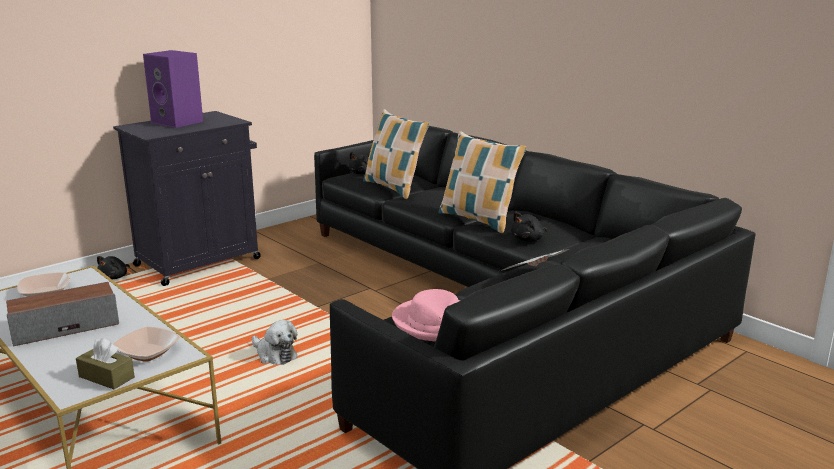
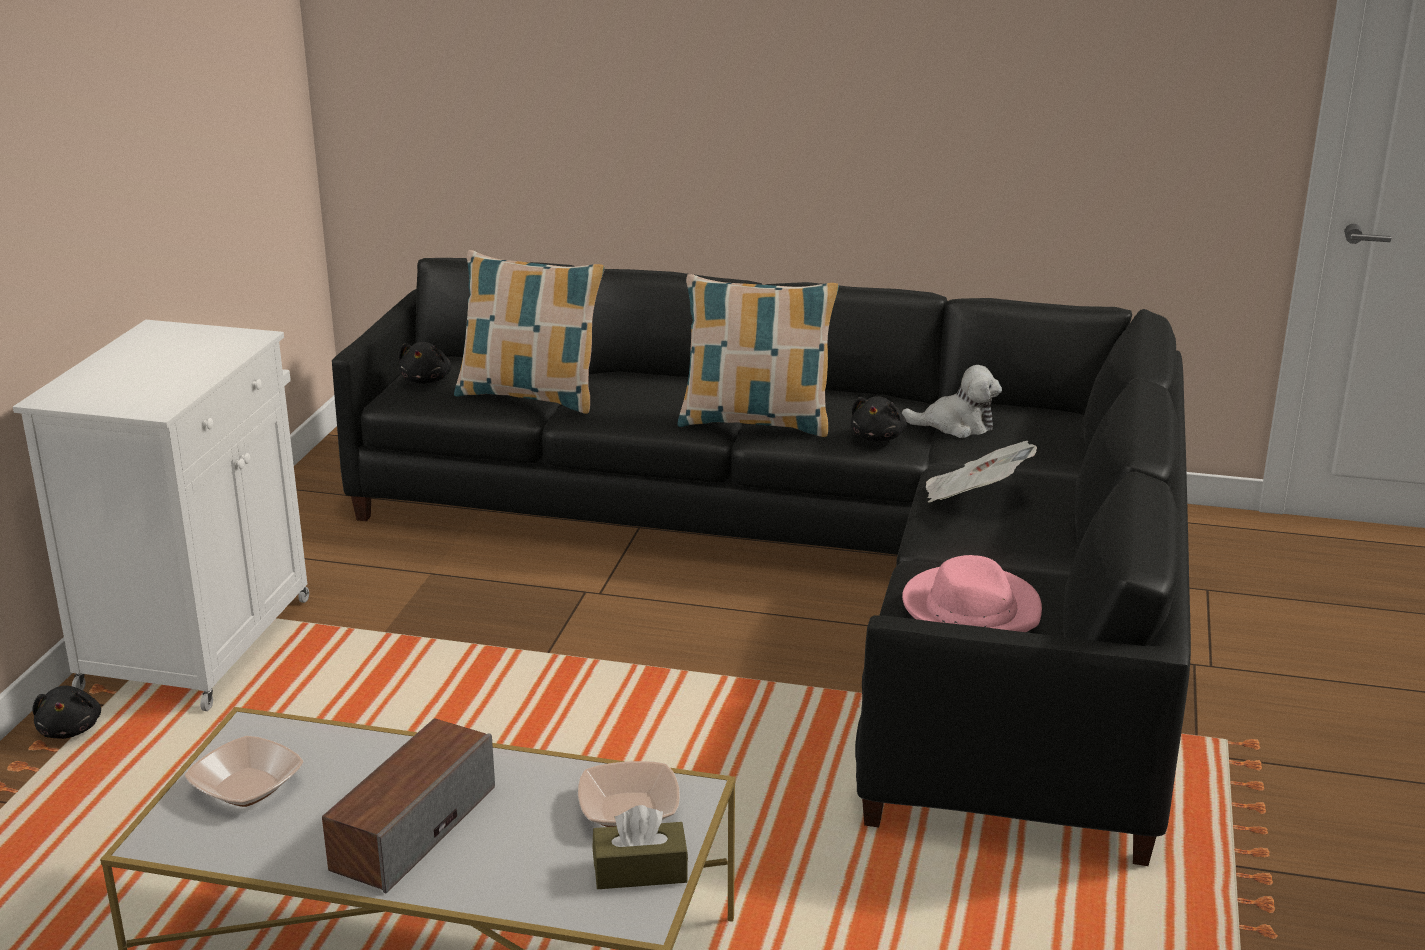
camera: 35 degrees left, 5 degrees up
black cabinet [113,111,261,286] -> white cabinet [13,320,309,711]
purple speaker [143,50,203,128] -> none
plush toy [252,320,298,365] -> plush toy moved to [902,365,1002,438]

